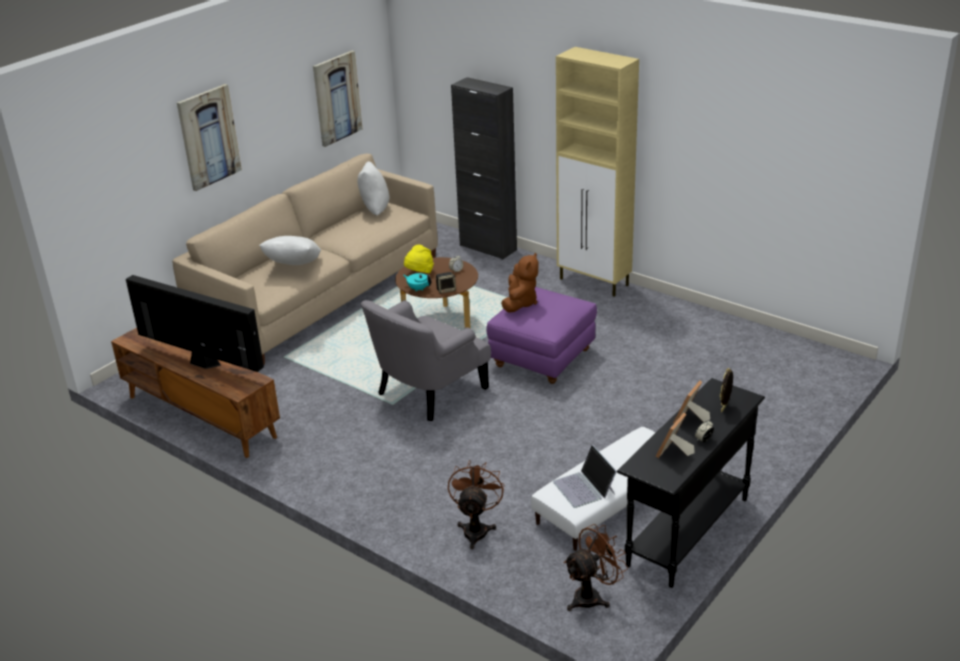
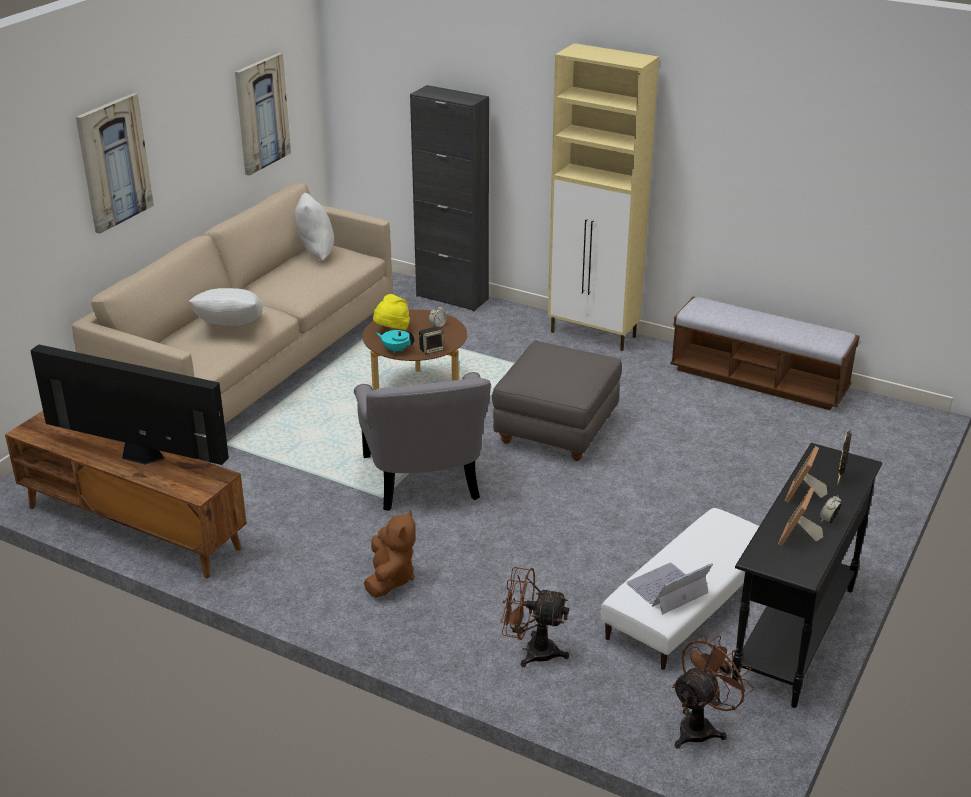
camera: 10 degrees left, 0 degrees up
grey armchair [361,300,491,421] -> grey armchair turned 45 degrees counterclockwise [354,372,491,511]
brown fan [448,460,505,549] -> brown fan turned 75 degrees counterclockwise [501,567,569,667]
purple ottoman [486,287,597,384] -> grey ottoman [492,341,622,461]
brown plush toy [501,253,538,313] -> brown plush toy moved to [364,510,416,597]
laptop [553,445,617,508] -> laptop turned 90 degrees clockwise [627,563,713,615]
none -> bench [670,297,859,410]

